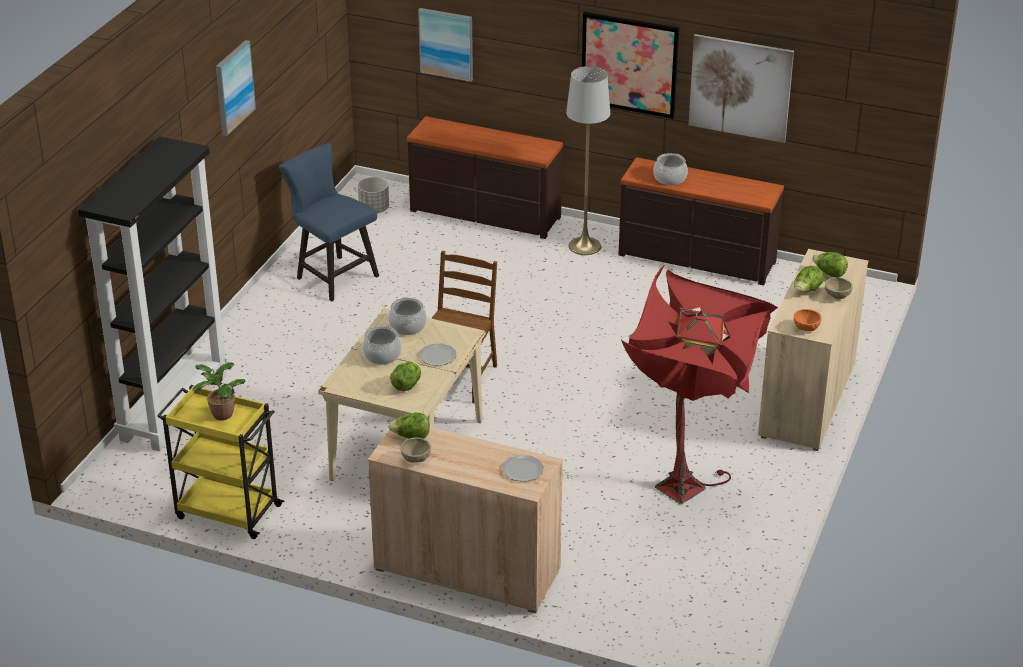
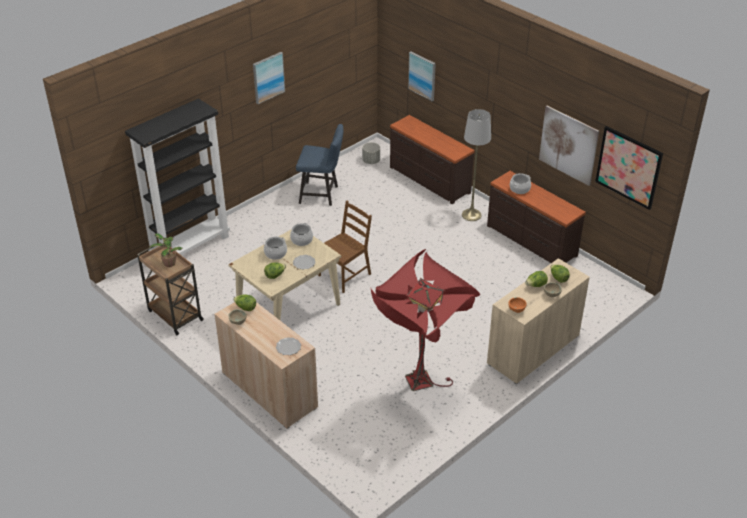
camera: 25 degrees right, 5 degrees up
yellow cart [157,385,284,539] -> brown cart [137,242,204,335]
blue chair [279,143,379,302] -> blue chair turned 120 degrees clockwise [296,124,343,206]
picture [582,12,679,119] -> picture moved to [595,126,663,210]

